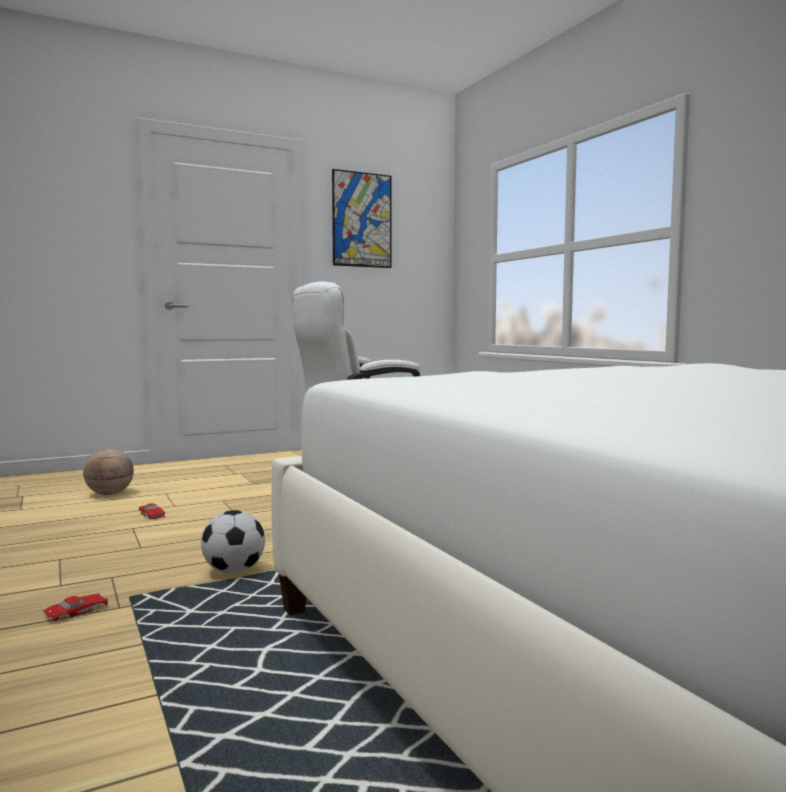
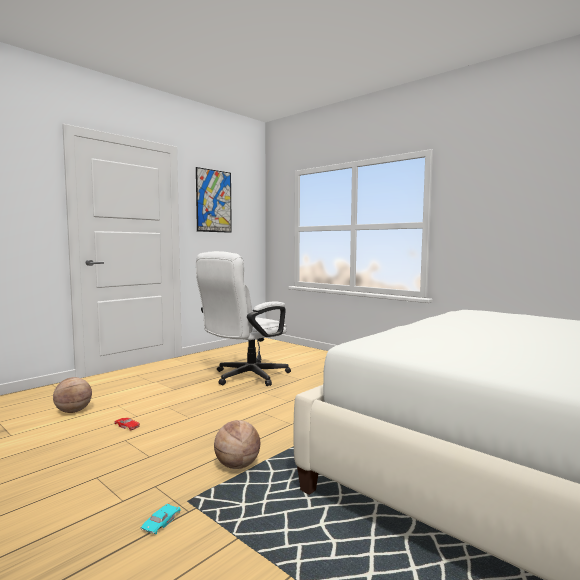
camera: 20 degrees left, 0 degrees up
red toy car [43,593,109,622] -> turquoise toy car [140,504,181,534]
football [201,510,265,574] -> basketball [214,420,260,469]

